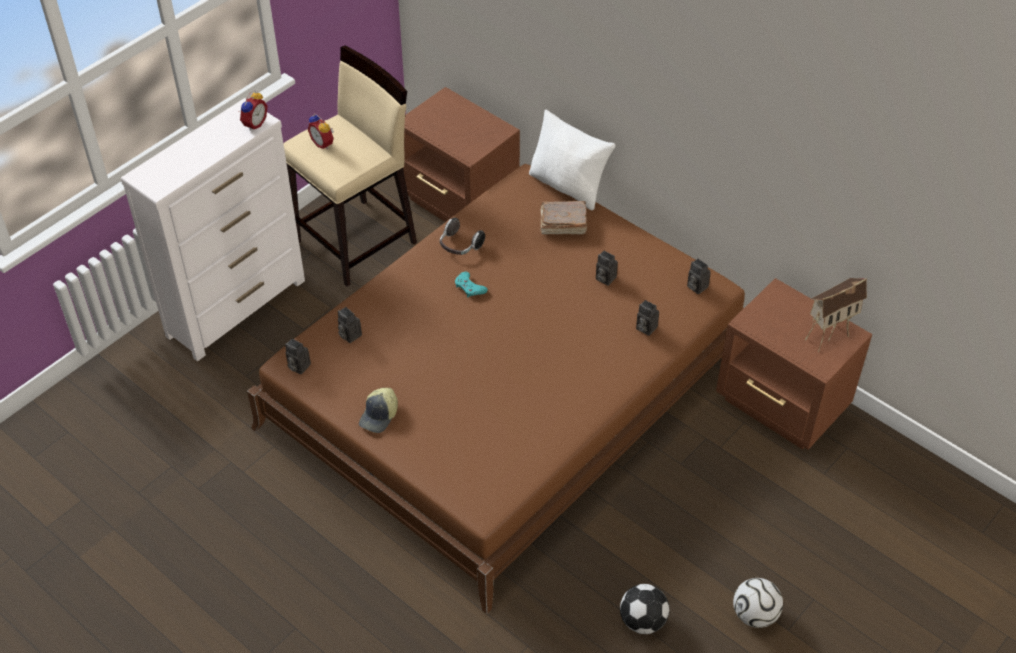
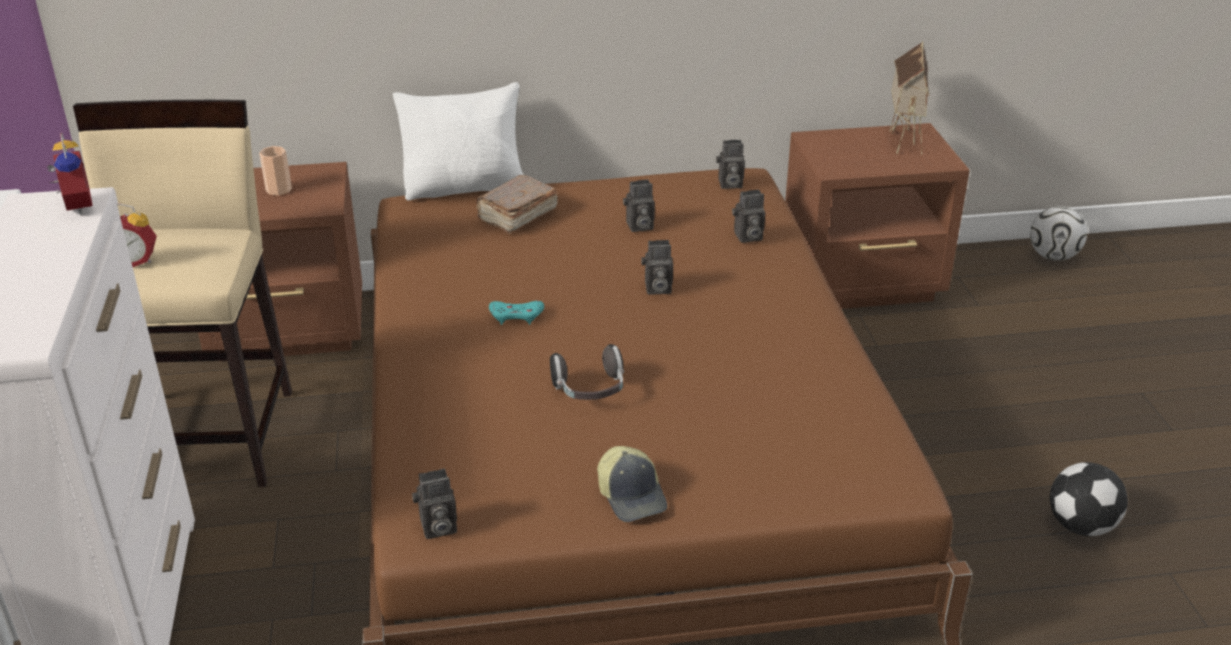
camera: 50 degrees left, 15 degrees down
camera [338,307,362,343] -> camera moved to [641,240,673,295]
headphones [440,218,485,255] -> headphones moved to [550,344,624,400]
football [733,578,783,628] -> football moved to [1030,206,1087,261]
none -> cup [259,146,292,196]

